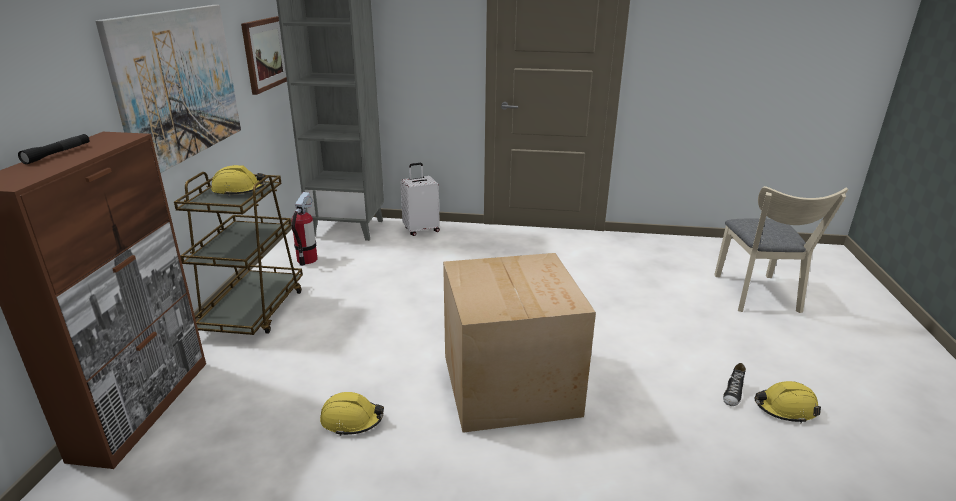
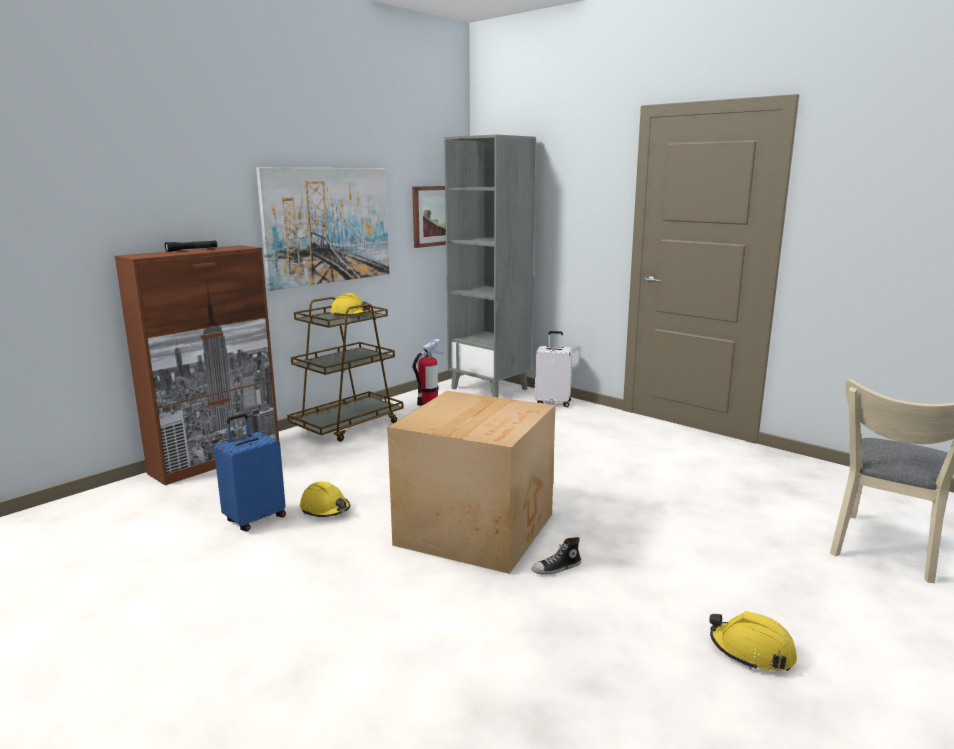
camera: 35 degrees right, 10 degrees down
shoe [723,363,746,406] -> shoe moved to [532,537,581,575]
none -> blue suitcase [214,413,286,531]

